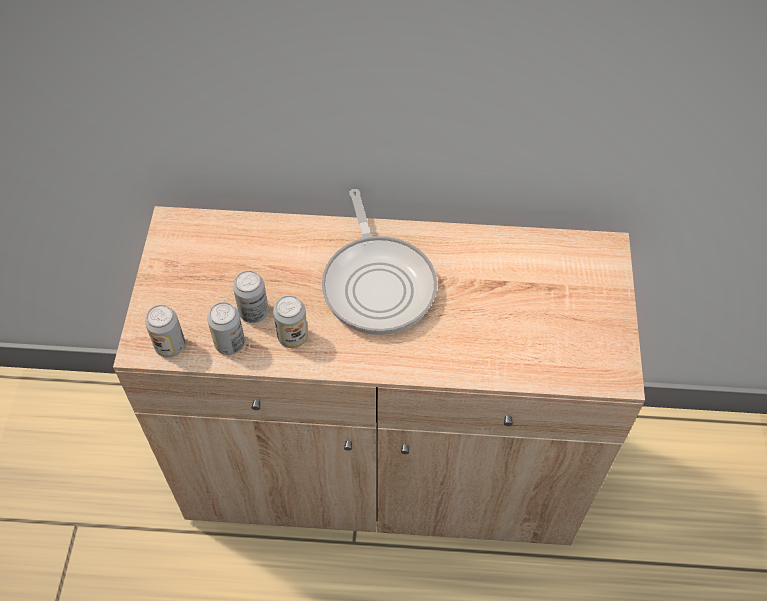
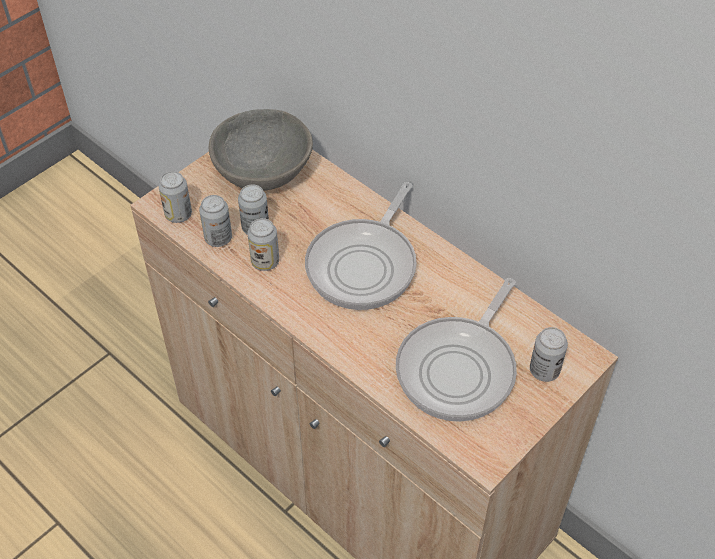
camera: 40 degrees right, 5 degrees down
none -> grey bowl [209,109,313,191]
none -> frying pan [396,278,517,422]
none -> can [530,327,568,382]

